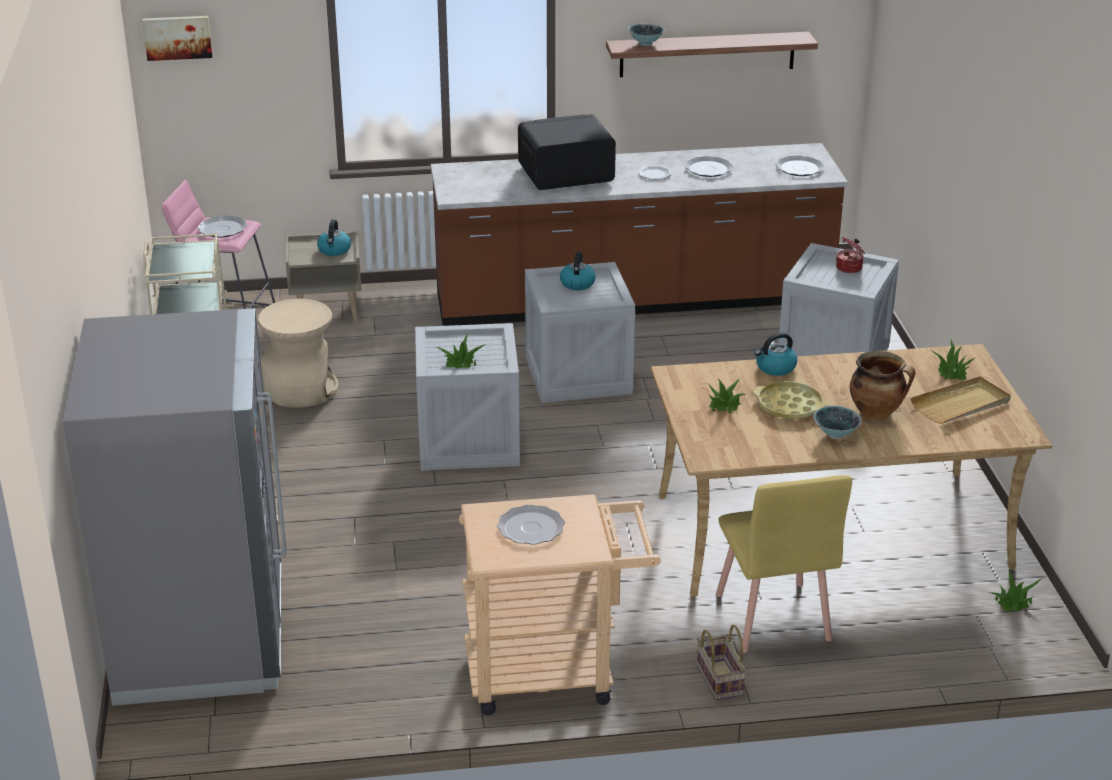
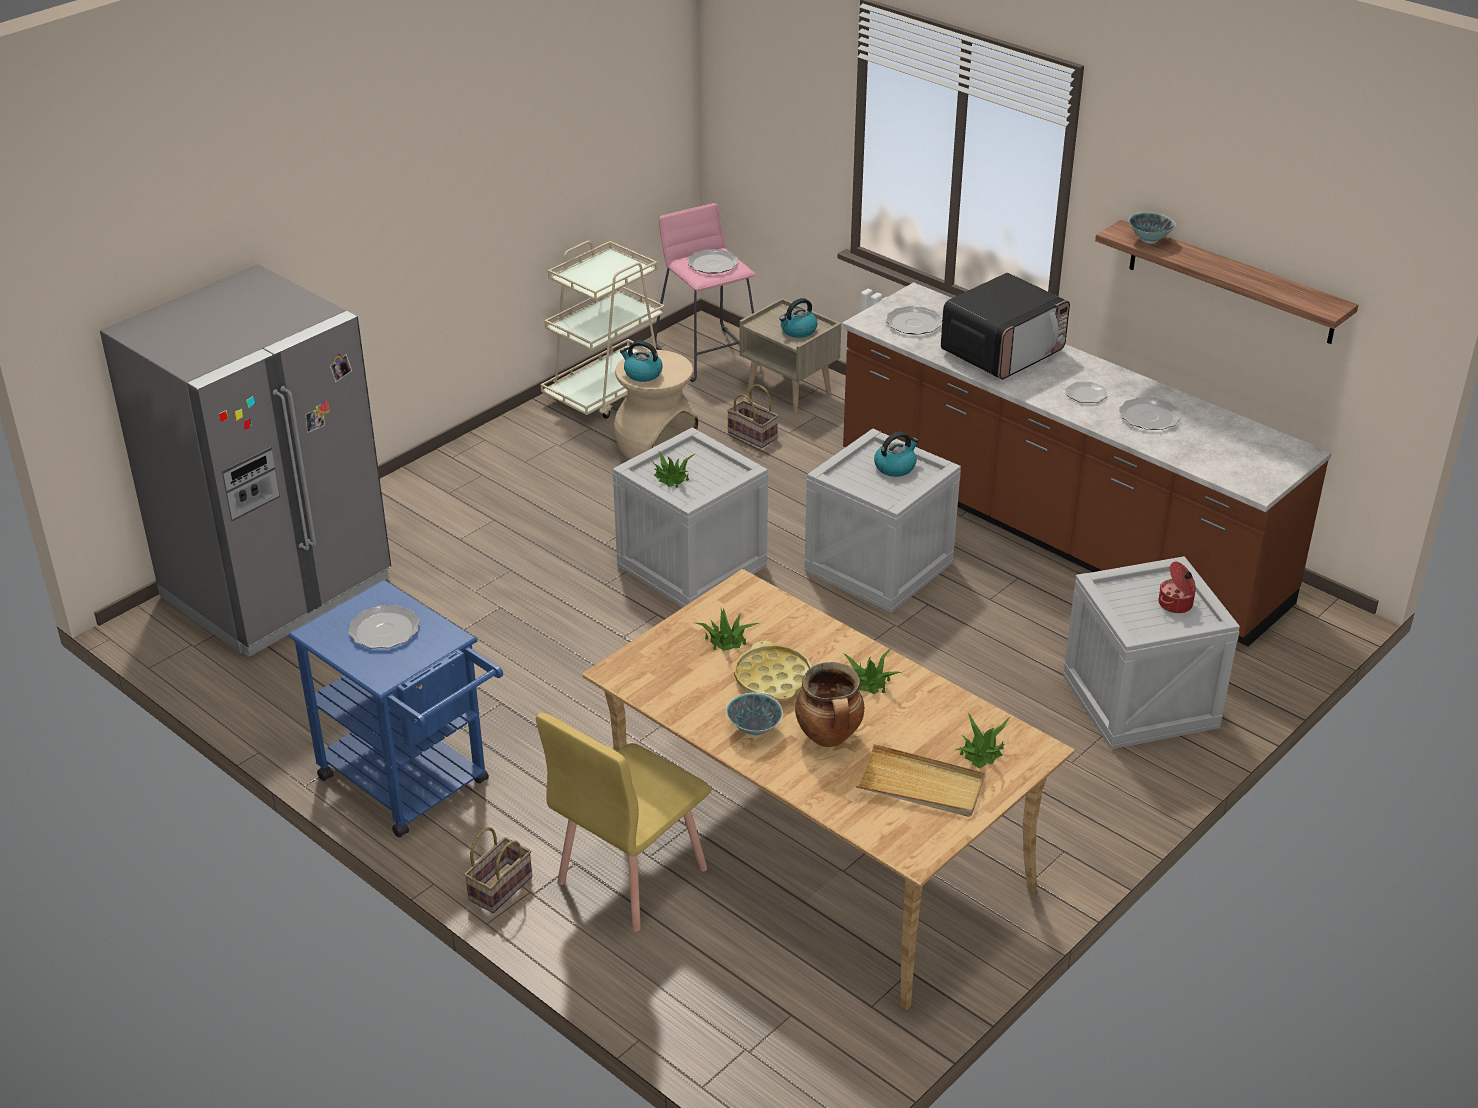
camera: 50 degrees right, 5 degrees up
picture [142,16,212,61] -> none
beige cart [459,494,661,715] -> blue cart [288,580,503,837]
microwave [518,114,616,190] -> microwave turned 105 degrees clockwise [941,273,1070,380]
kettle [755,332,797,376] -> kettle moved to [620,341,663,382]
plate [776,155,824,176] -> plate moved to [886,306,943,335]
potted plant [989,570,1041,612] -> potted plant moved to [844,648,901,694]
none -> basket [727,384,779,448]

